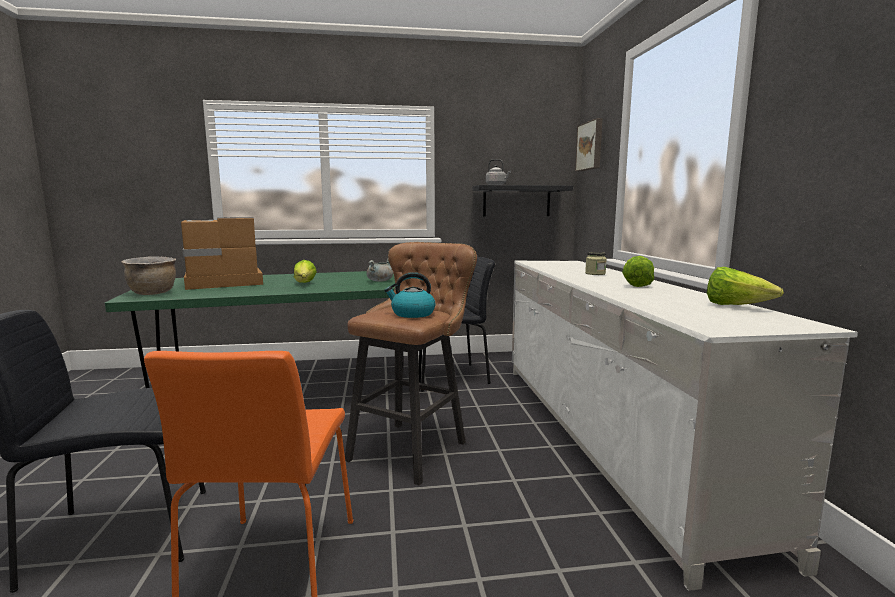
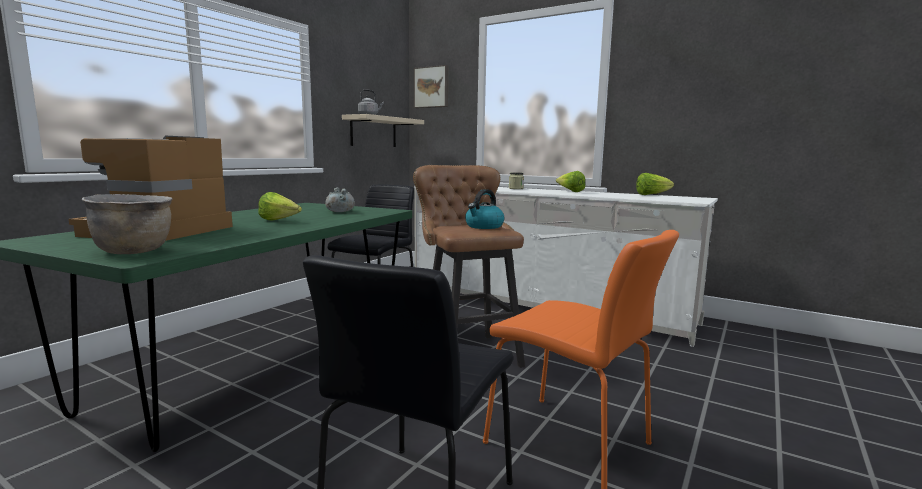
camera: 50 degrees left, 0 degrees up
black shelf [473,185,573,216] -> beige shelf [342,114,424,147]

